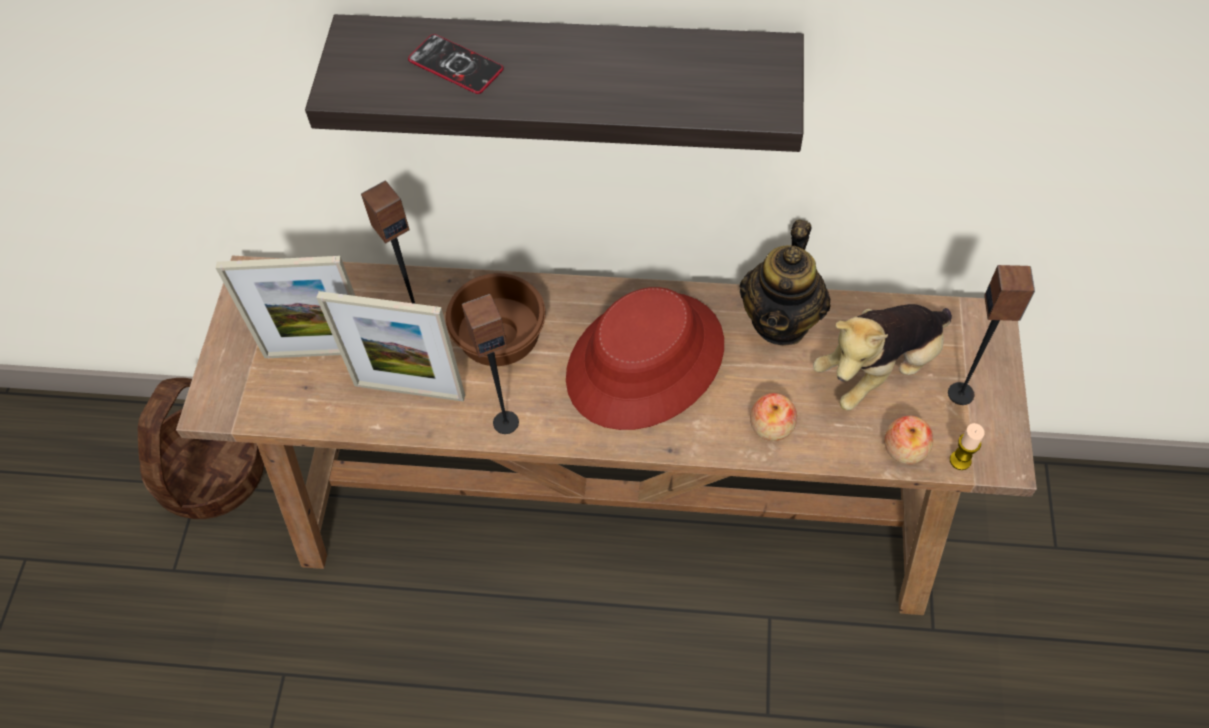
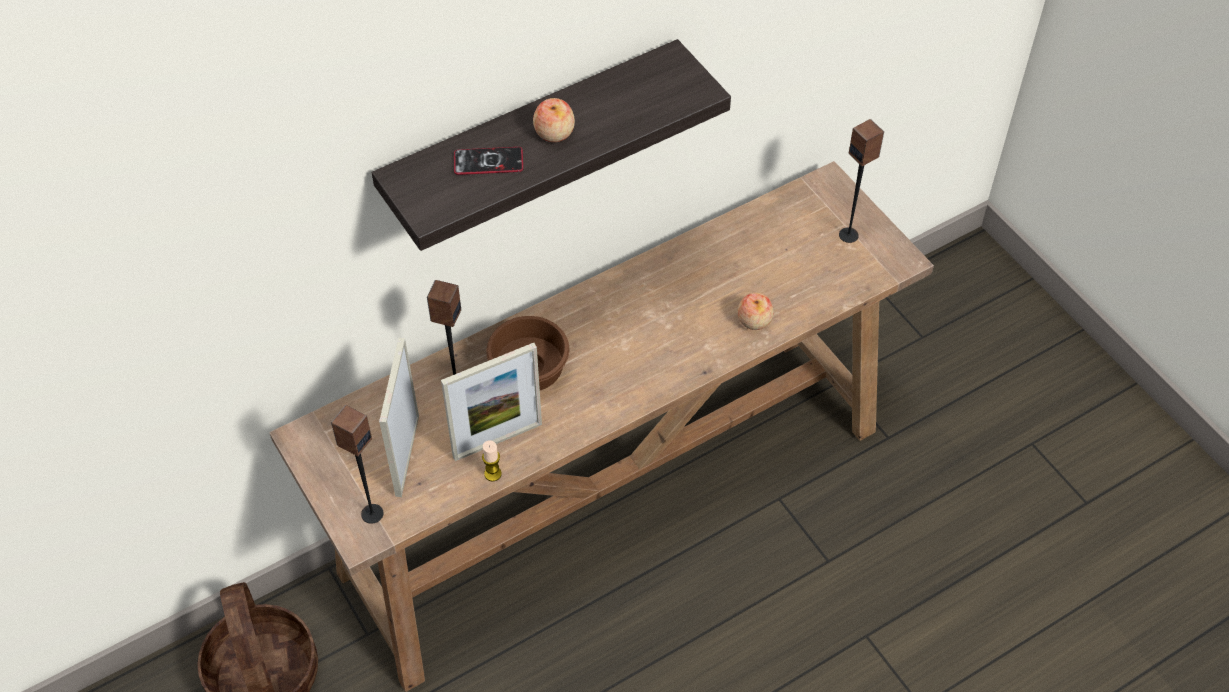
camera: 40 degrees left, 5 degrees down
picture frame [216,256,355,358] -> picture frame turned 135 degrees clockwise [379,338,419,497]
speaker [462,294,519,434] -> speaker moved to [331,405,384,524]
red hat [566,287,724,430] -> none
teapot [740,219,830,346] -> none
plush toy [813,304,952,410] -> none
apple [884,416,933,464] -> apple moved to [533,98,575,142]
candle [950,423,985,470] -> candle moved to [482,441,502,481]

